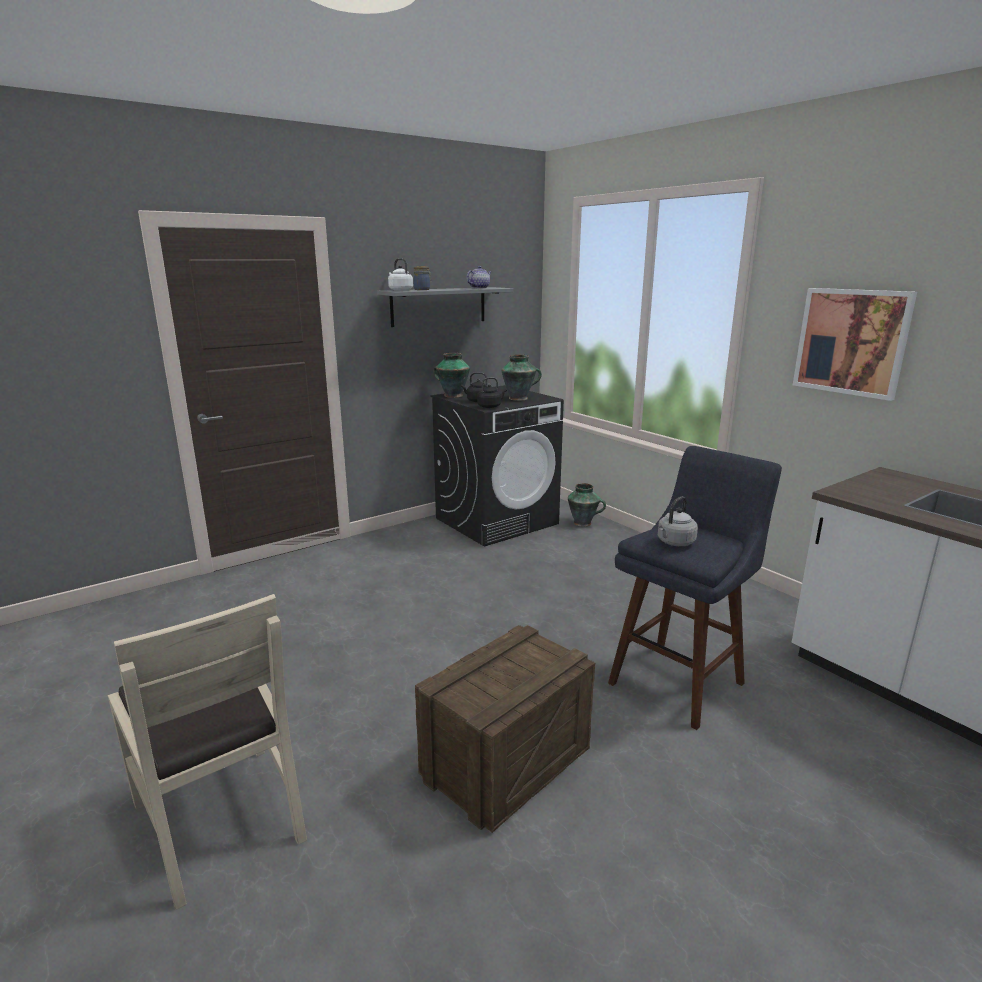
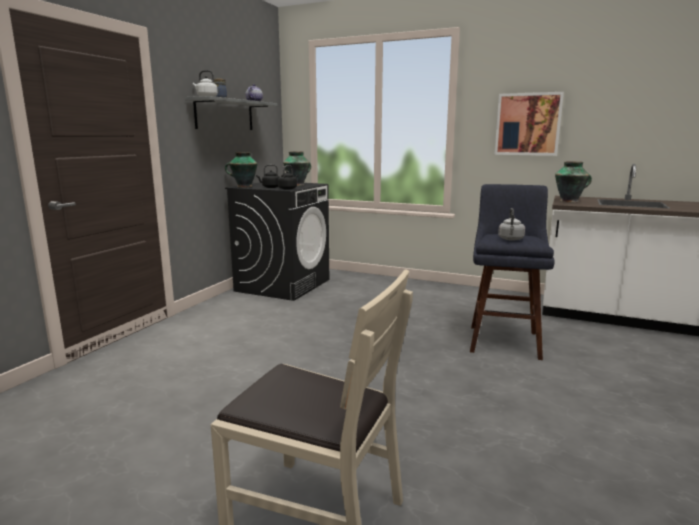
camera: 30 degrees left, 5 degrees down
crate [415,625,595,833] -> none
vase [568,483,606,527] -> vase moved to [555,161,592,202]

